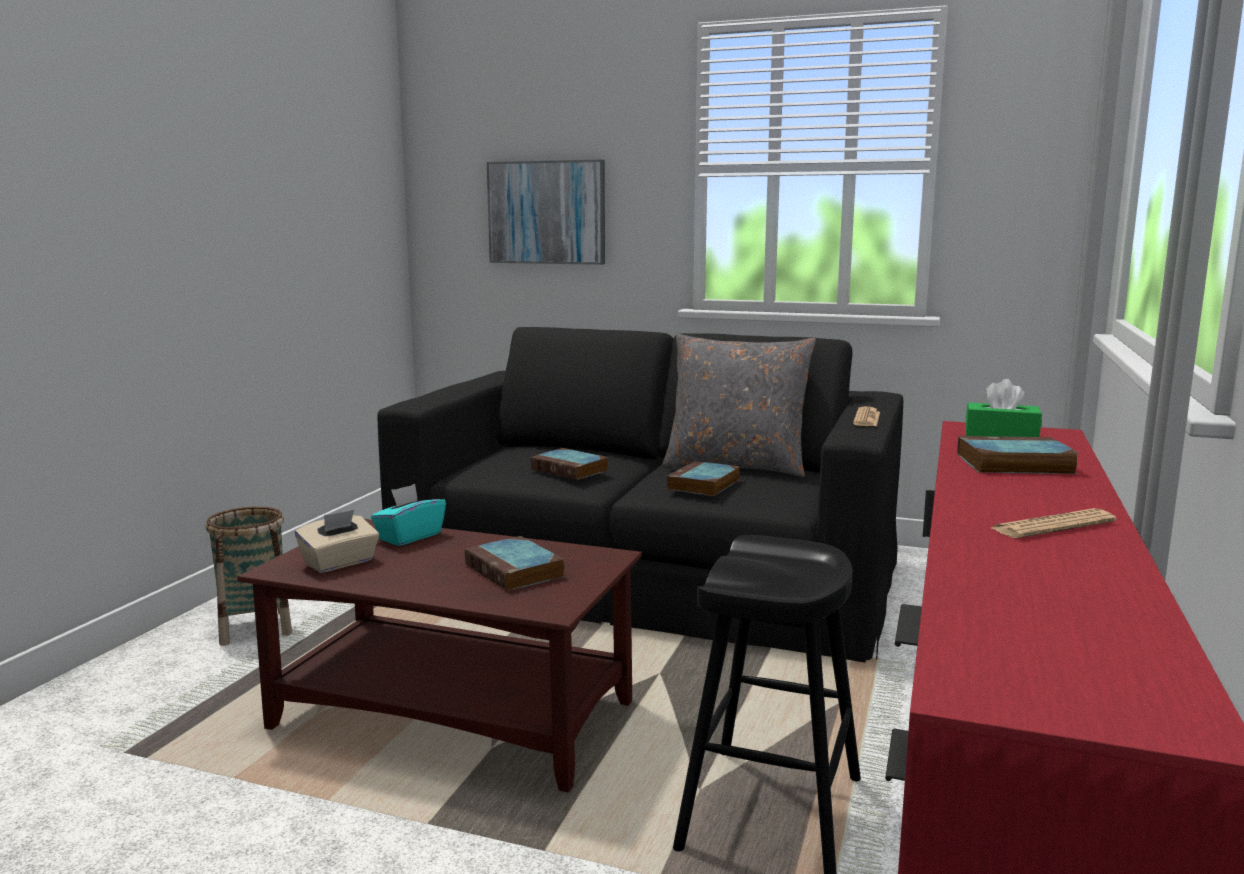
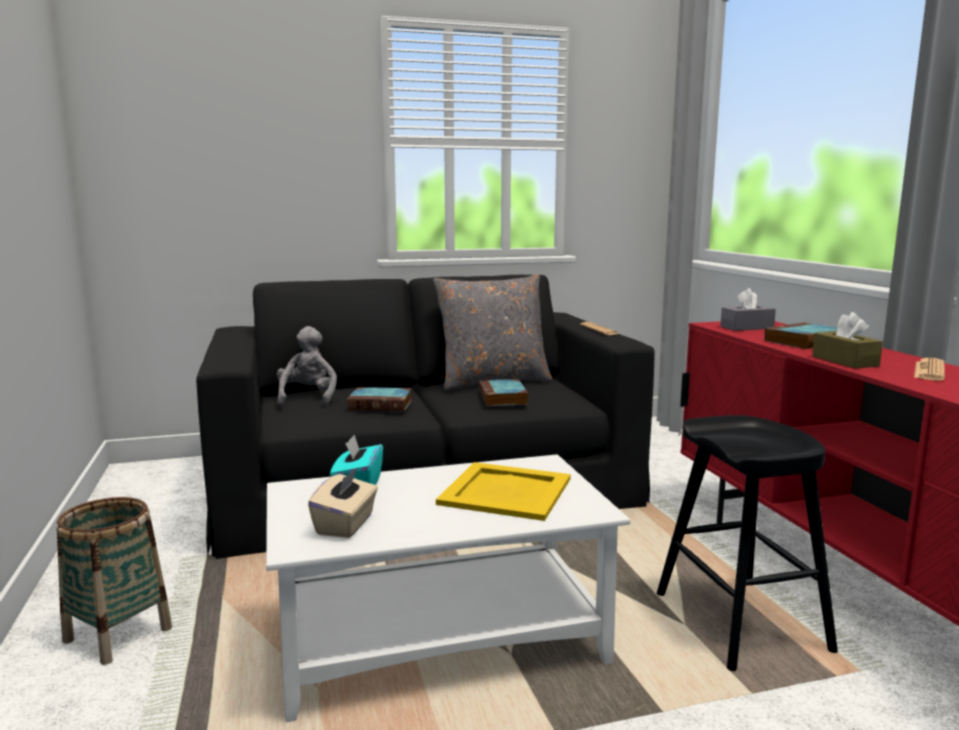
camera: 35 degrees left, 0 degrees up
brown coffee table [237,519,642,792] -> white coffee table [266,454,631,722]
book [465,536,565,591] -> yellow tray [436,462,571,521]
picture [487,160,605,265] -> none
green tissue box [966,379,1042,437] -> grey tissue box [720,288,776,331]
none -> grey plush toy [277,326,337,407]
none -> brown tissue box [812,312,883,369]

